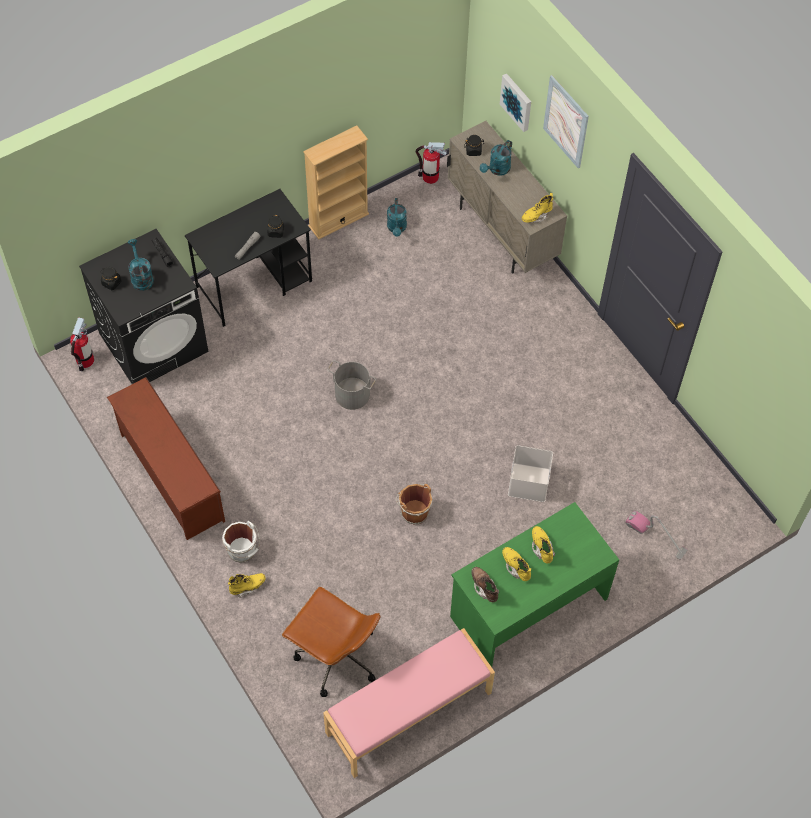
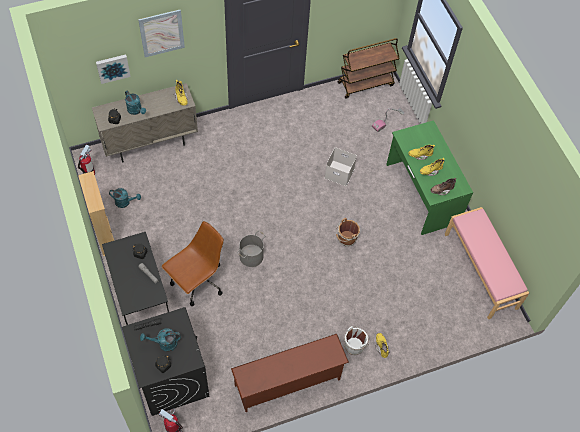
camera: 80 degrees left, 0 degrees up
brown office chair [282,587,380,697] -> brown office chair moved to [162,221,224,306]
none -> brown cart [337,38,400,99]

